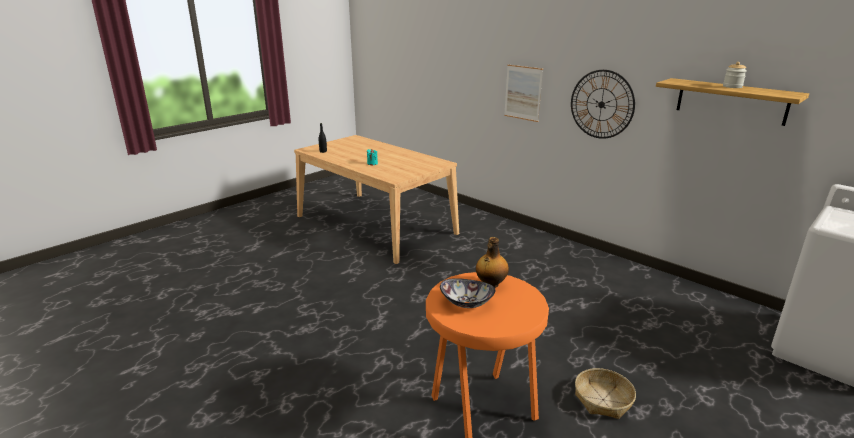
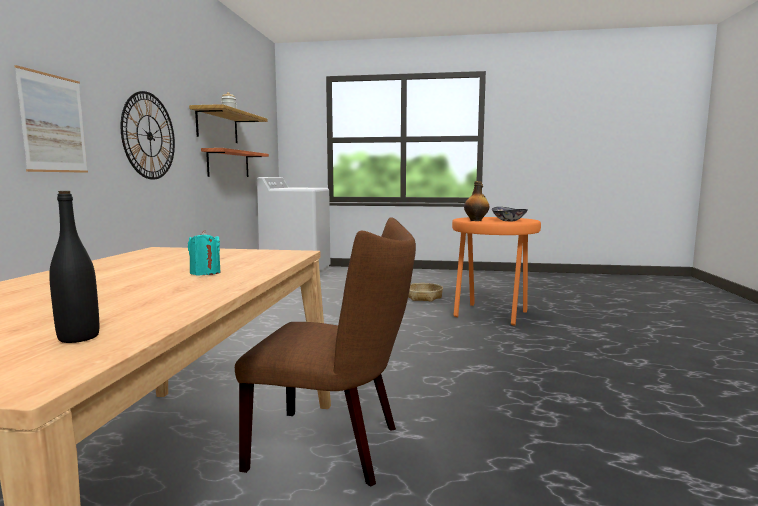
camera: 125 degrees left, 15 degrees down
none -> shelf [201,148,269,177]
none -> brown chair [235,217,416,486]

